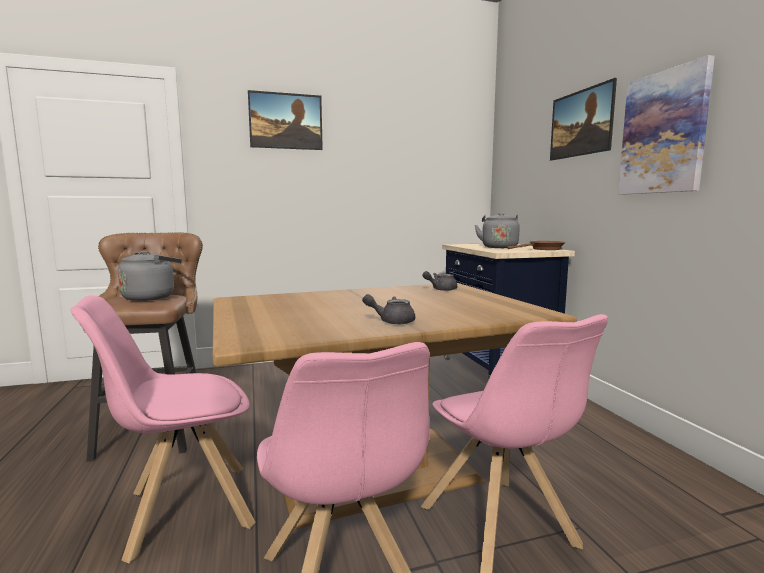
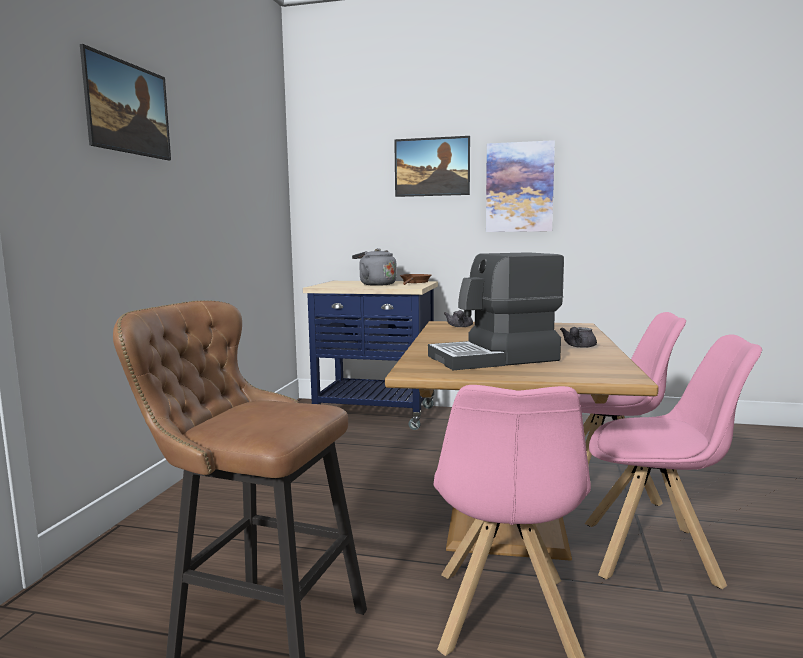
camera: 60 degrees left, 0 degrees up
grey kettle [118,251,182,301] -> none
none -> coffee machine [428,252,564,370]

